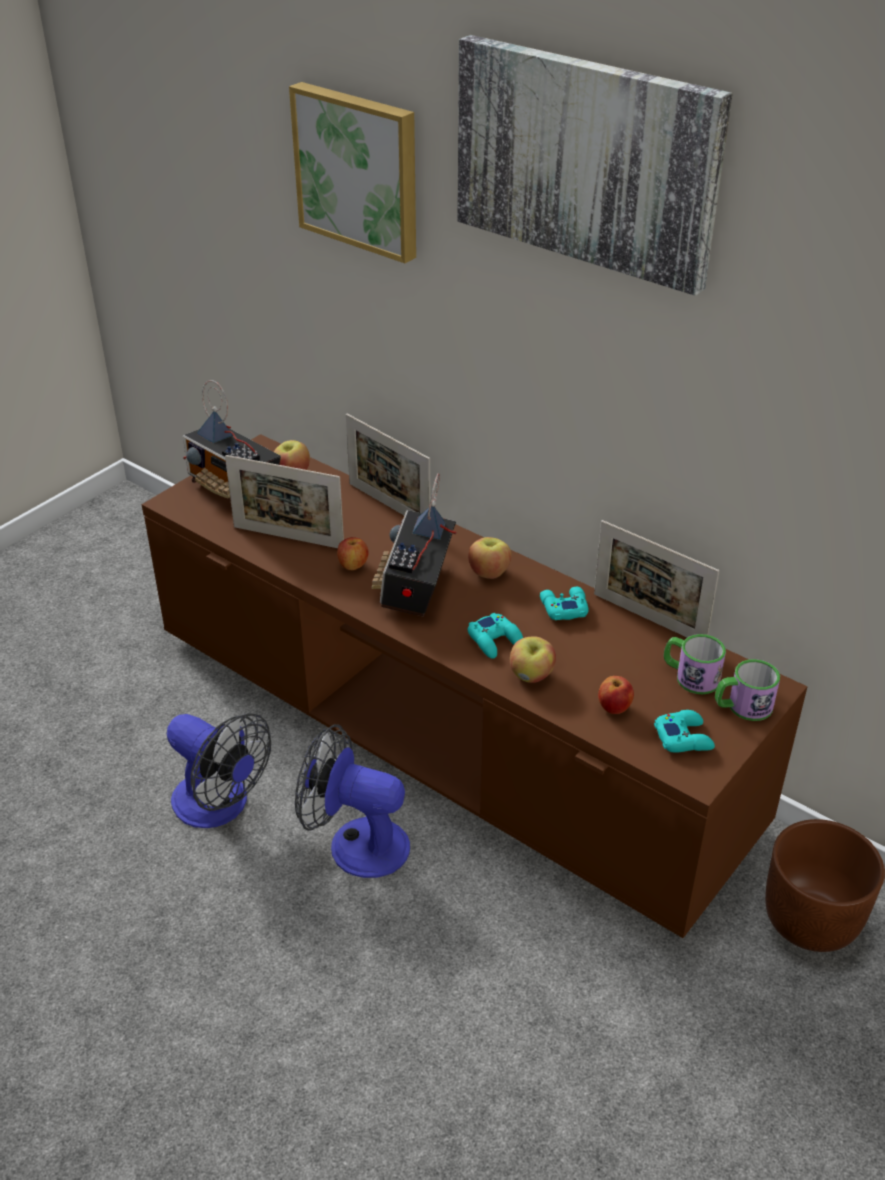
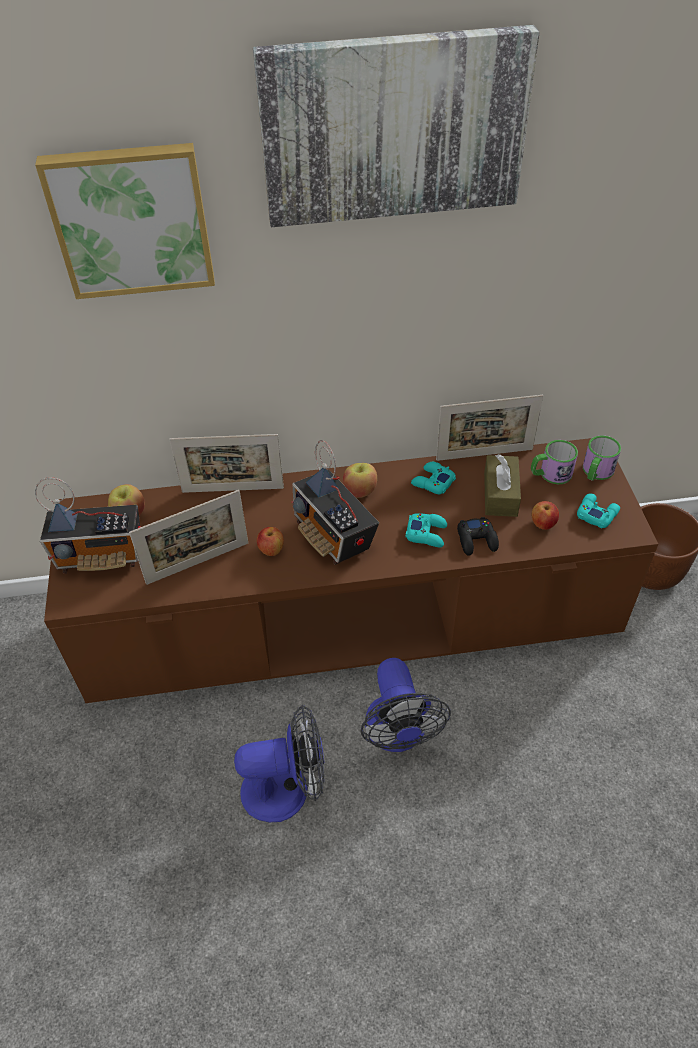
camera: 45 degrees left, 10 degrees up
fan [295,724,410,878] -> fan turned 75 degrees counterclockwise [360,658,451,752]
apple [510,636,556,683] -> black game controller [457,517,499,556]
none -> brown tissue box [484,454,521,517]

